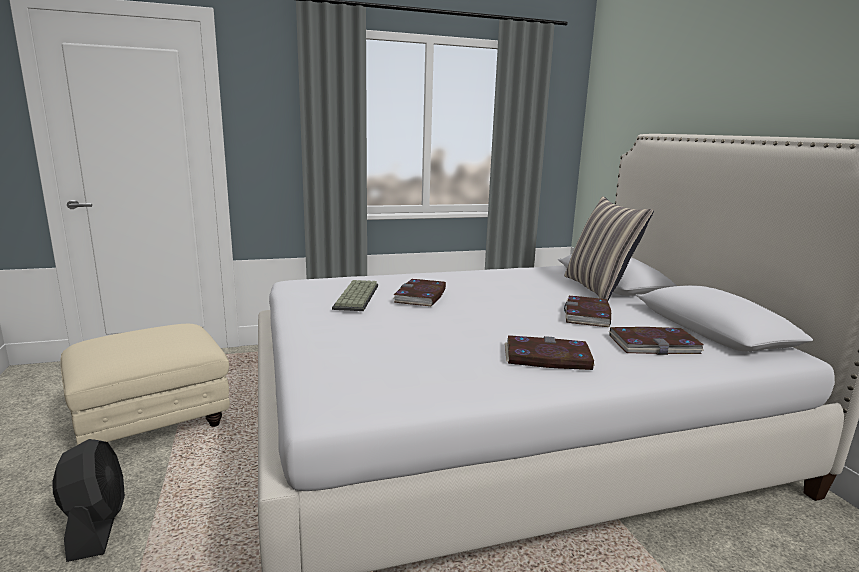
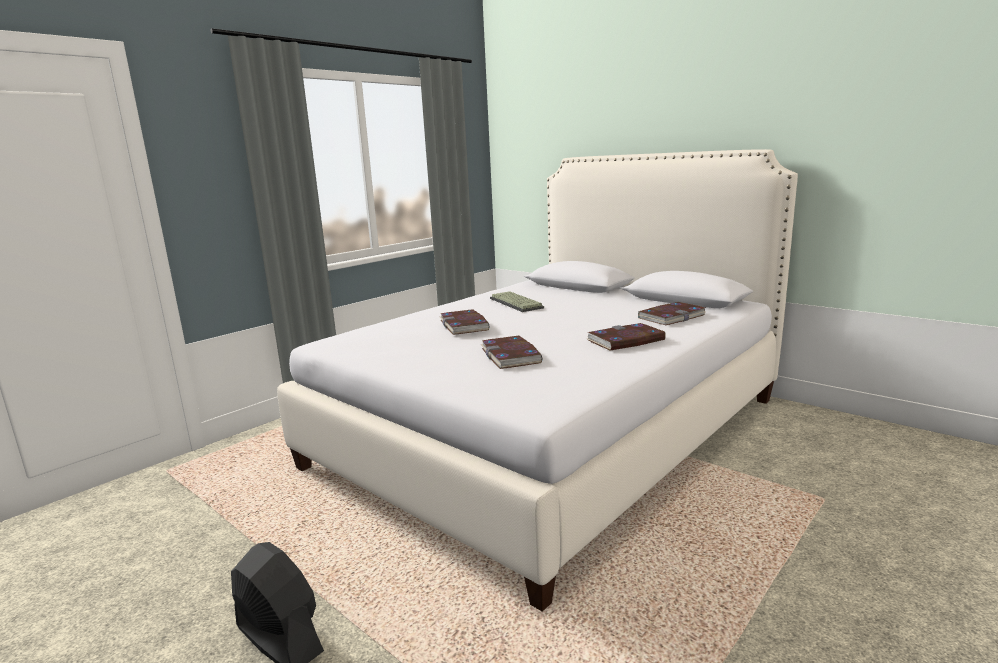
camera: 30 degrees left, 0 degrees up
beige ottoman [60,324,230,445] -> none
keyboard [332,280,378,311] -> keyboard moved to [490,291,544,312]
pillow [564,196,654,301] -> none
book [564,296,611,327] -> book moved to [480,336,543,369]

